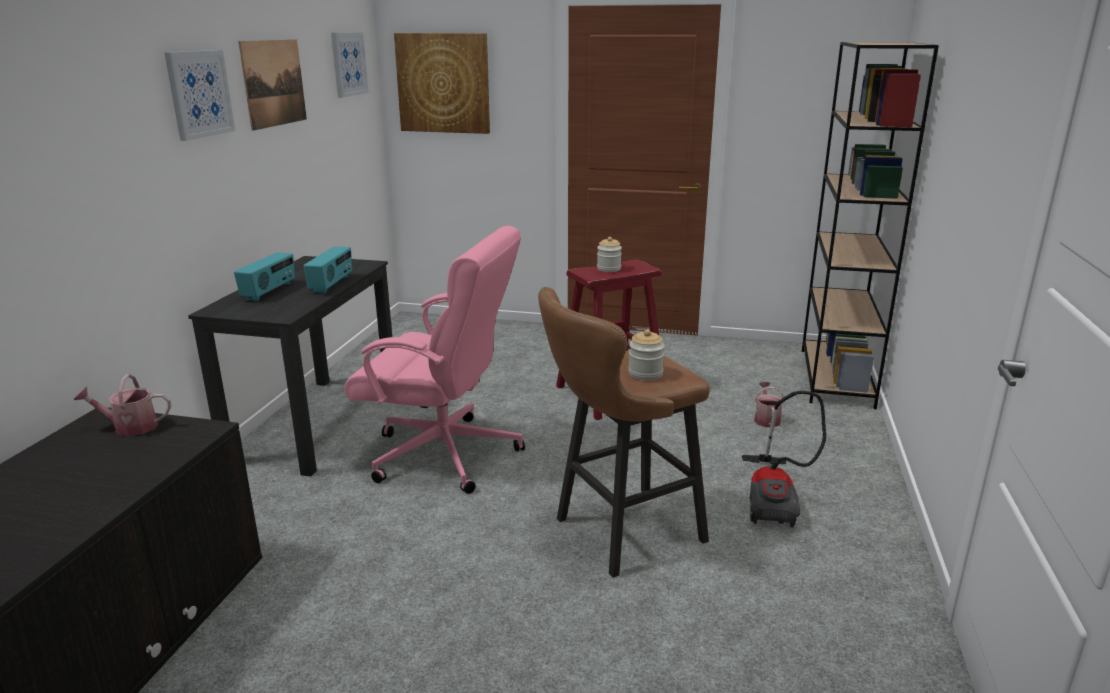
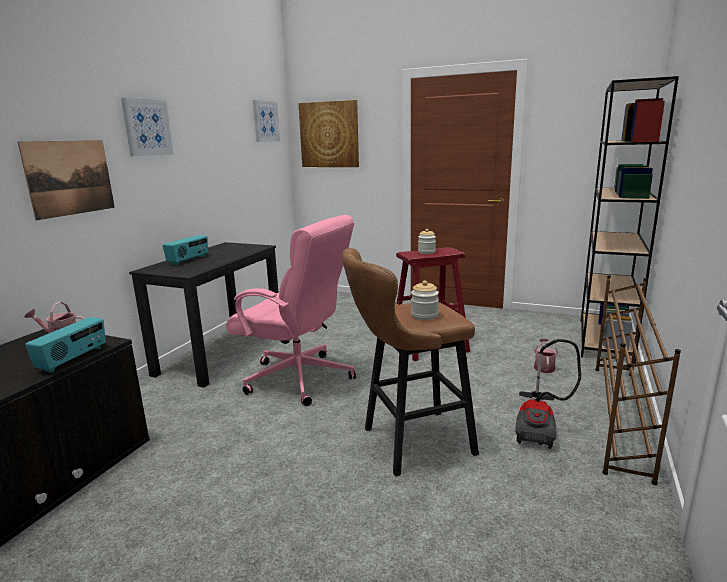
camera: 10 degrees right, 5 degrees down
picture [239,40,307,131] -> picture moved to [18,140,115,220]
radio [303,246,352,294] -> radio moved to [25,317,106,373]
none -> brown shoe rack [595,275,681,485]

